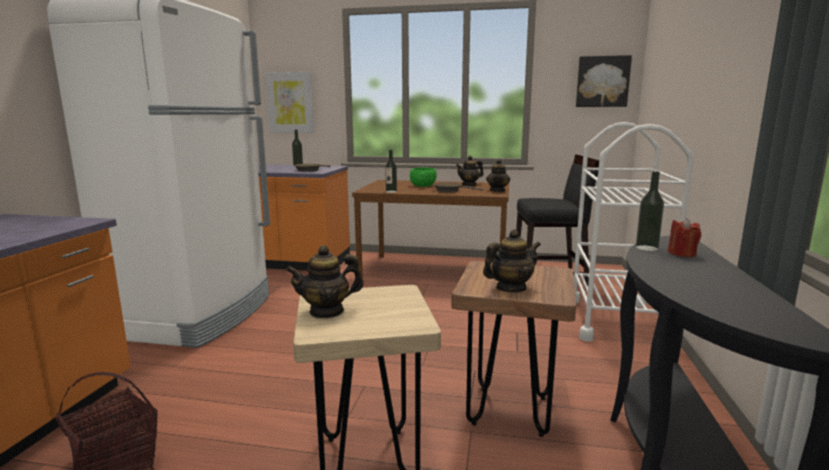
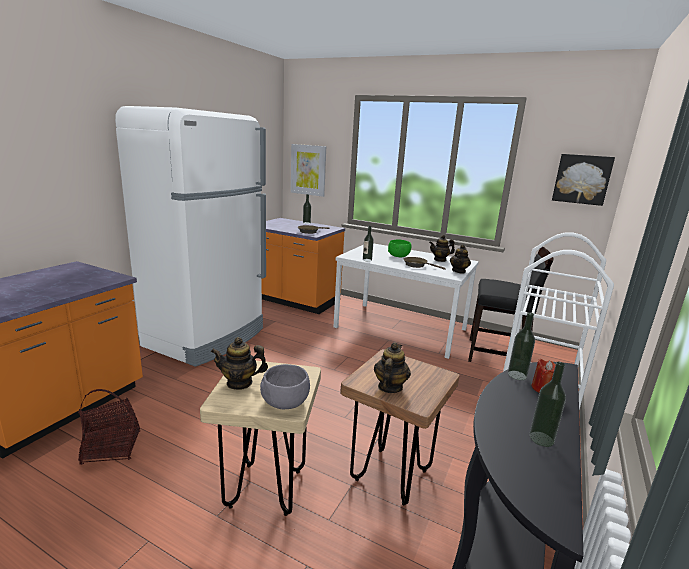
camera: 15 degrees right, 5 degrees up
brown dining table [352,180,509,279] -> white dining table [333,243,479,359]
teapot [483,229,541,292] -> teapot turned 60 degrees counterclockwise [374,342,411,393]
none -> grey bowl [260,364,310,409]
none -> bottle [529,362,566,447]

